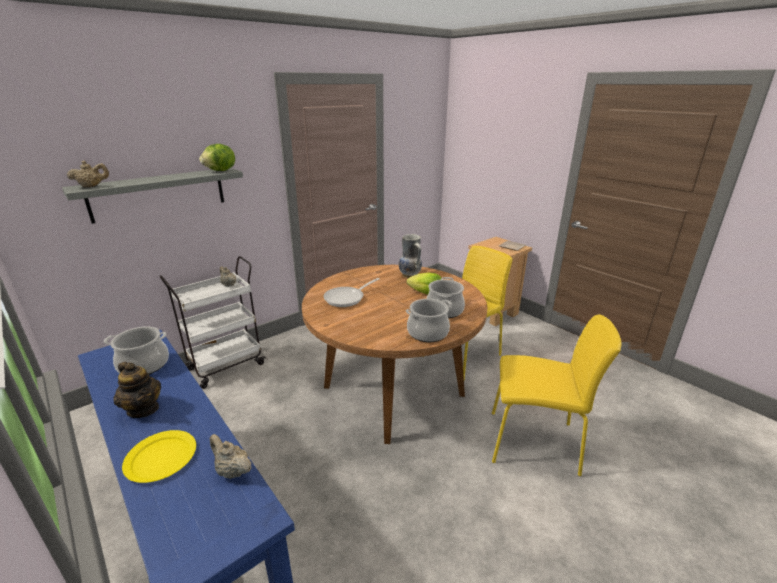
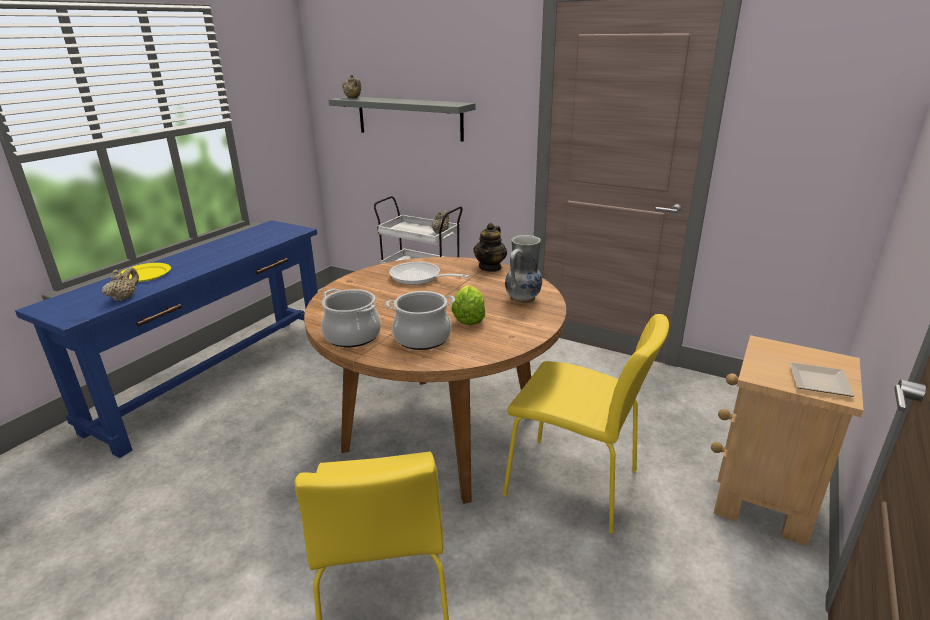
camera: 70 degrees right, 0 degrees up
cooking pot [104,326,169,375] -> none
teapot [113,362,161,418] -> teapot moved to [473,223,507,272]
lettuce [199,144,235,171] -> none

